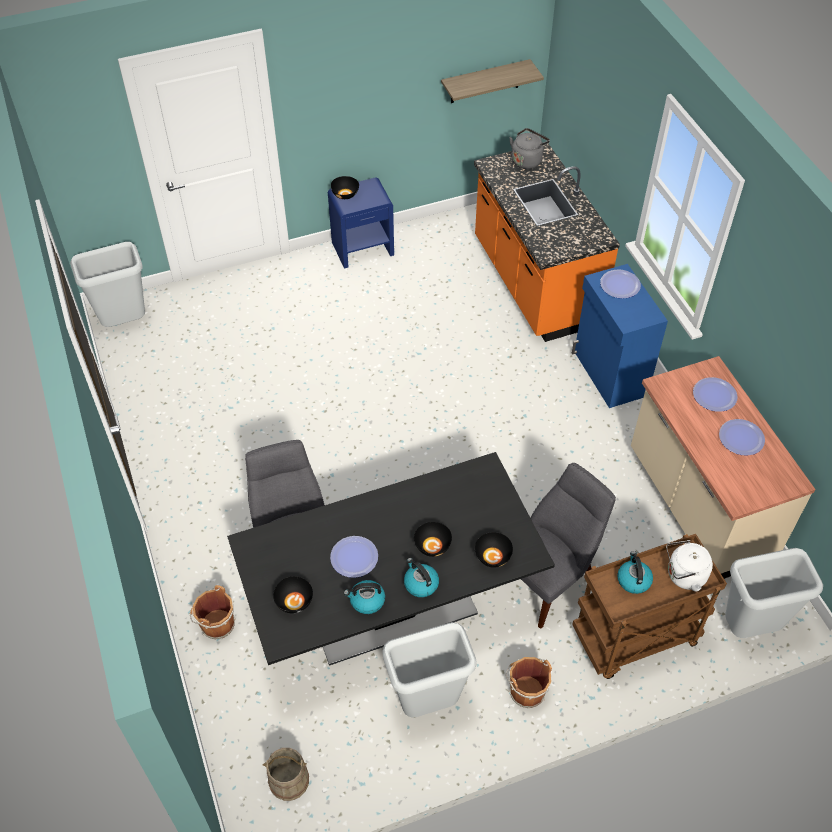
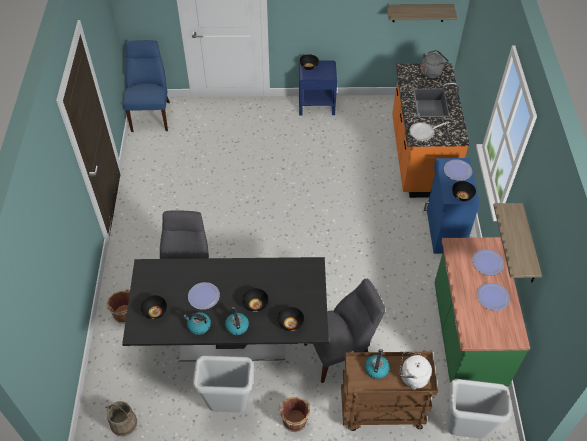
camera: 20 degrees right, 0 degrees up
grey trash can [70,242,145,327] -> blue chair [123,40,170,132]
beige counter [631,356,815,579] -> green counter [434,237,530,387]
none -> frying pan [409,122,449,141]
none -> black bowl [452,181,476,201]
none -> shelf [493,203,542,282]

